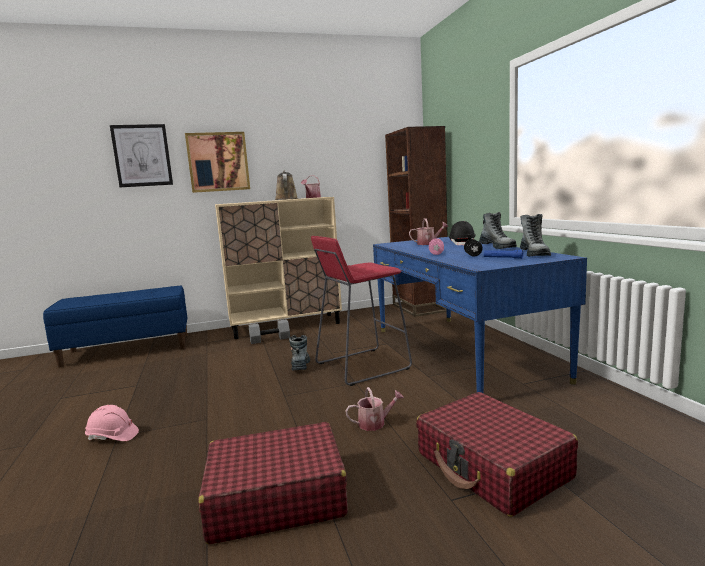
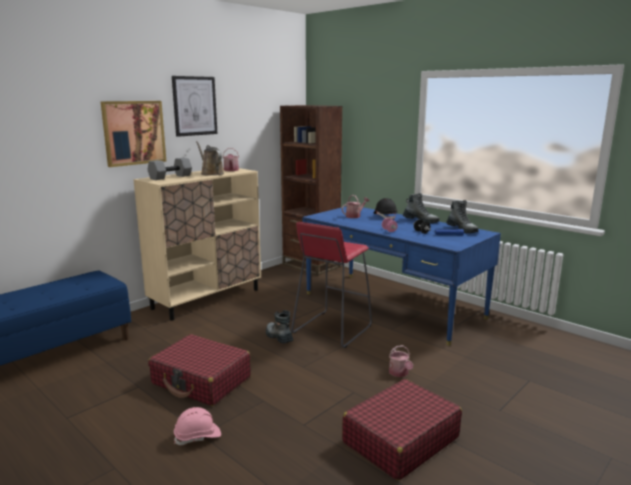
camera: 30 degrees left, 5 degrees up
picture [110,124,173,187] -> picture moved to [172,76,217,137]
grey dumbbell [249,319,290,344] -> grey dumbbell moved to [147,158,192,180]
watering can [345,387,404,431] -> watering can turned 120 degrees clockwise [389,345,413,377]
red suitcase [416,392,578,517] -> red suitcase moved to [148,334,251,406]

